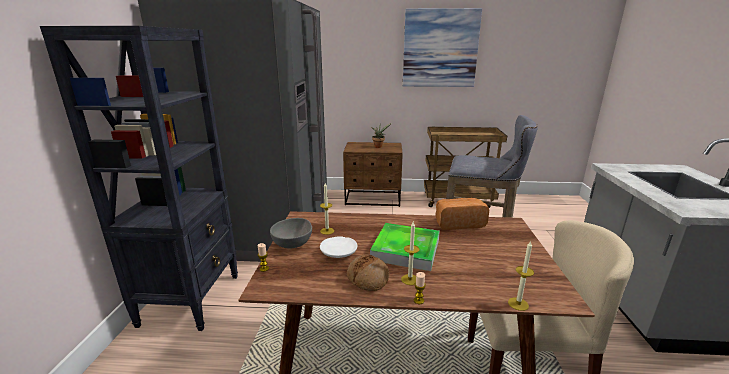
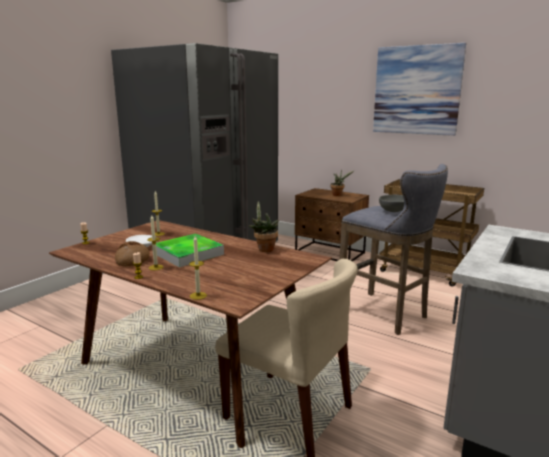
camera: 30 degrees right, 5 degrees down
black bookcase [40,26,238,331] -> none
grey bowl [270,218,312,249] -> grey bowl moved to [379,195,404,212]
bread [436,198,489,230] -> potted plant [249,201,279,252]

